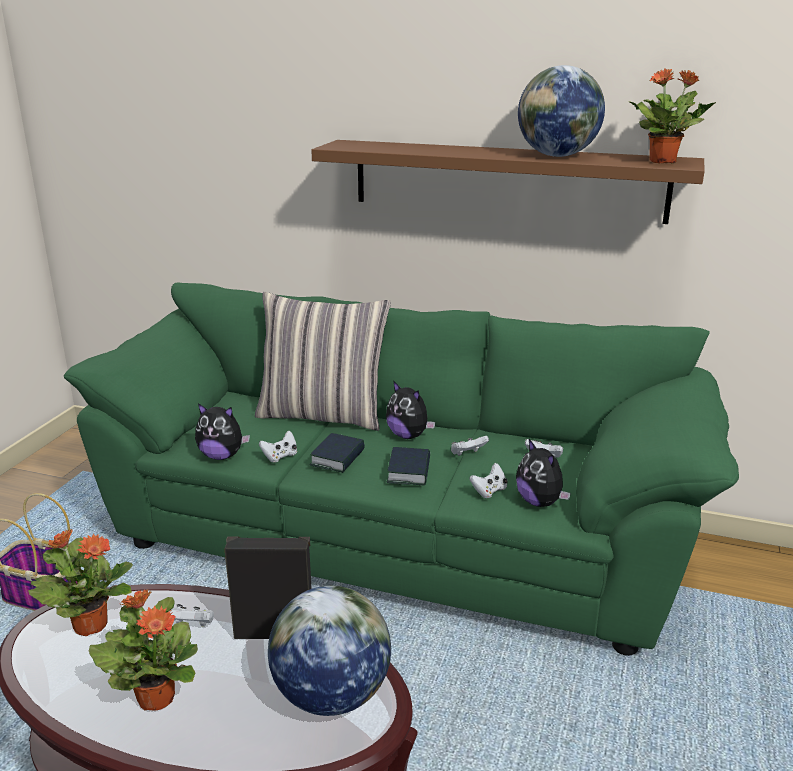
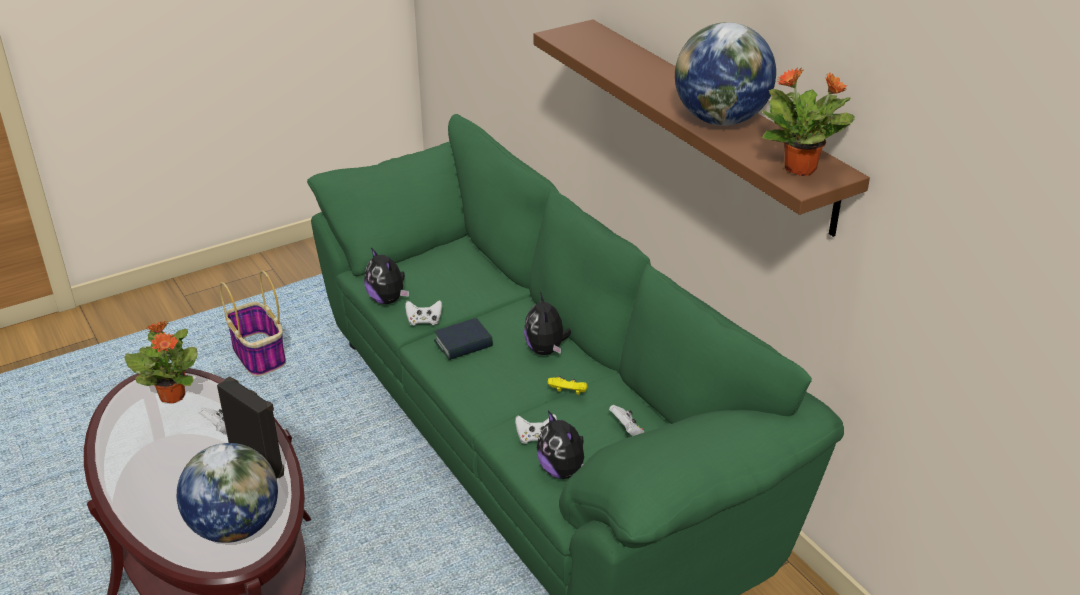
camera: 40 degrees right, 10 degrees up
potted plant [89,589,198,711] -> none
pillow [255,292,391,431] -> none
book [387,447,430,486] -> none
white game controller [451,436,489,456] -> yellow game controller [548,376,587,395]
plush toy [516,439,571,507] -> plush toy turned 45 degrees counterclockwise [537,410,584,479]

